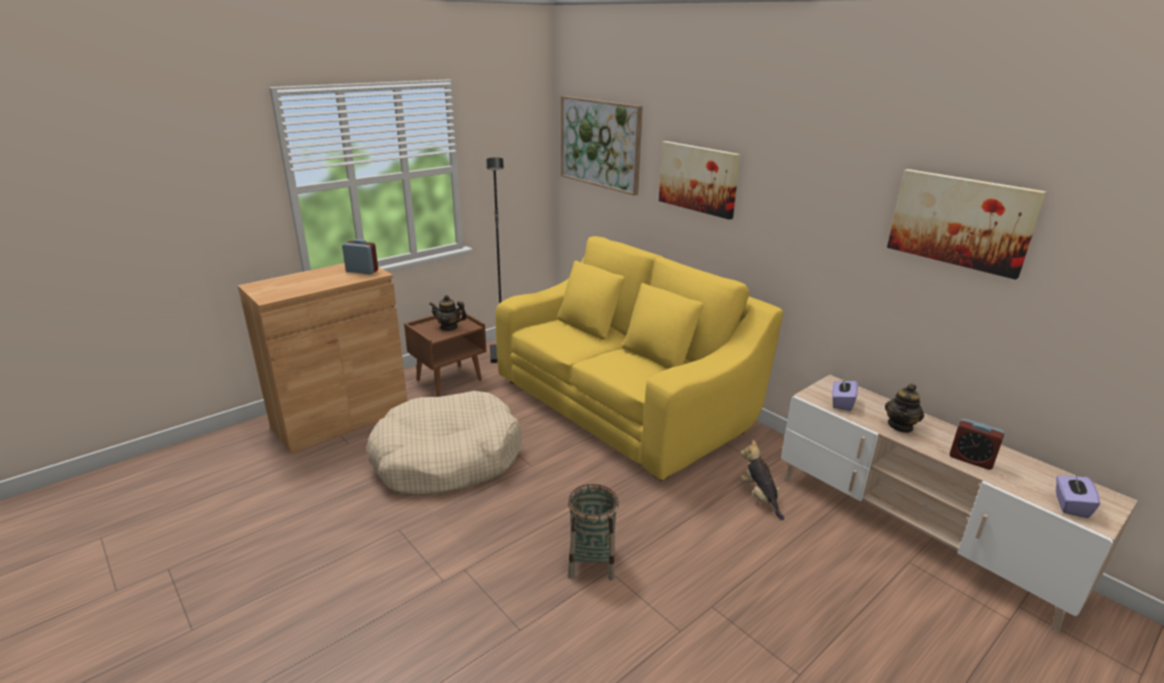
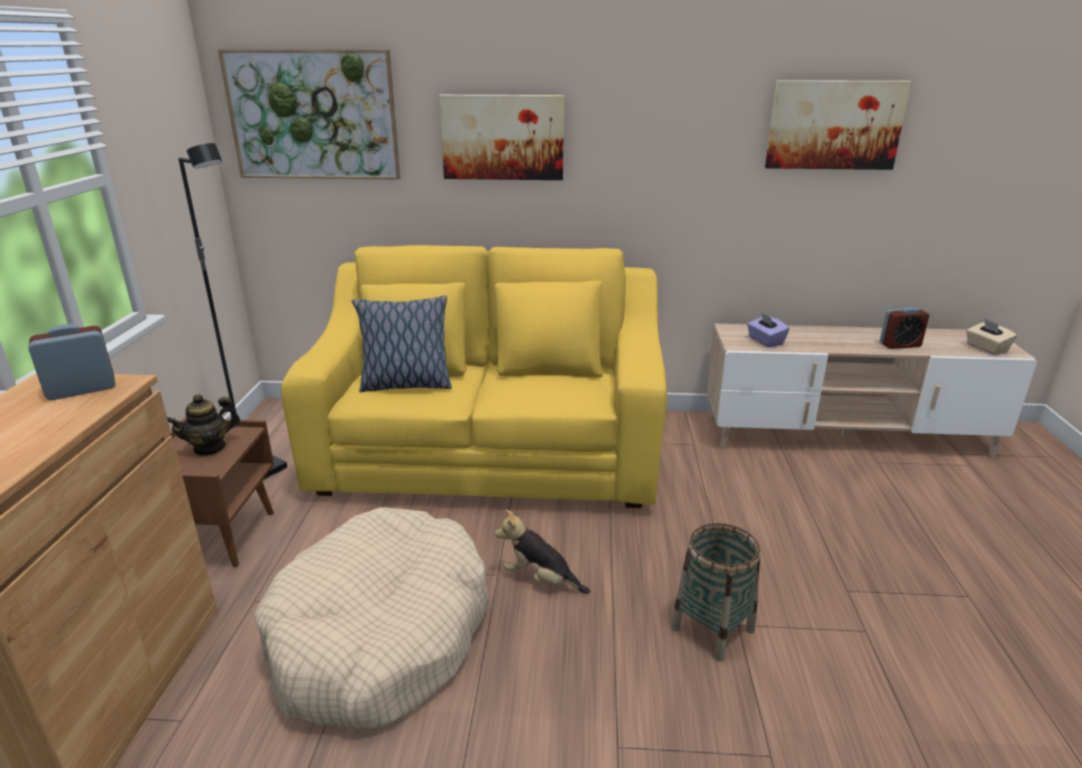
camera: 45 degrees left, 0 degrees up
plush toy [740,440,784,520] -> plush toy moved to [495,509,590,594]
teapot [885,384,924,433] -> none
purple tissue box [1056,475,1100,518] -> beige tissue box [966,319,1017,355]
none -> pillow [352,296,452,392]

